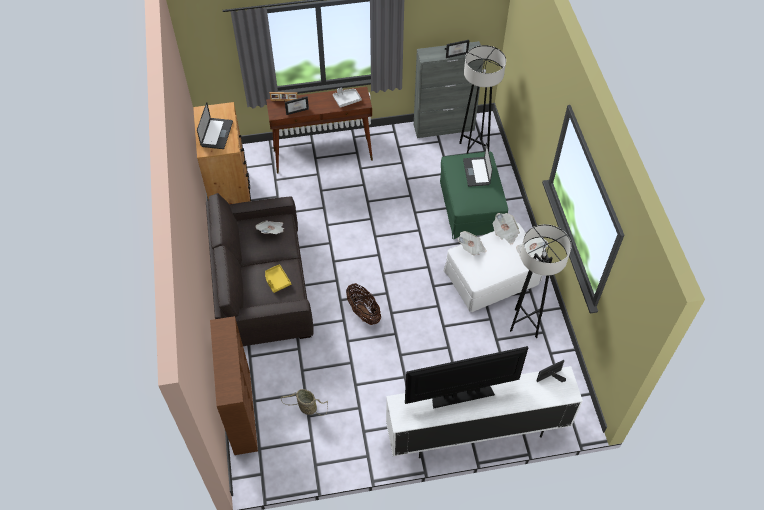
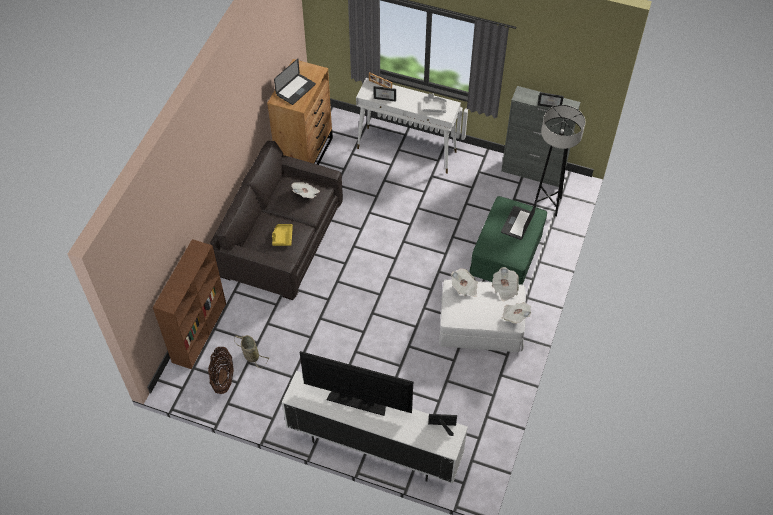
camera: 30 degrees right, 0 degrees up
brown console table [266,87,373,173] -> white console table [356,78,461,174]
basket [346,283,381,325] -> basket moved to [208,347,234,394]
grey floor lamp [510,224,571,338] -> none

